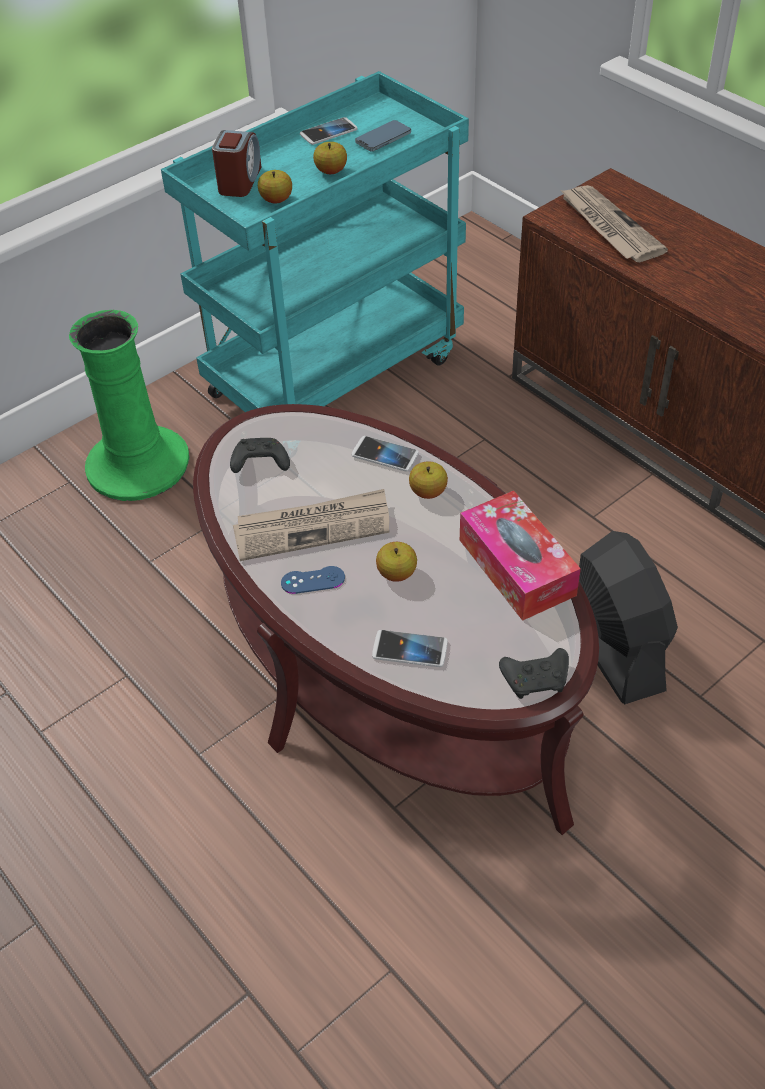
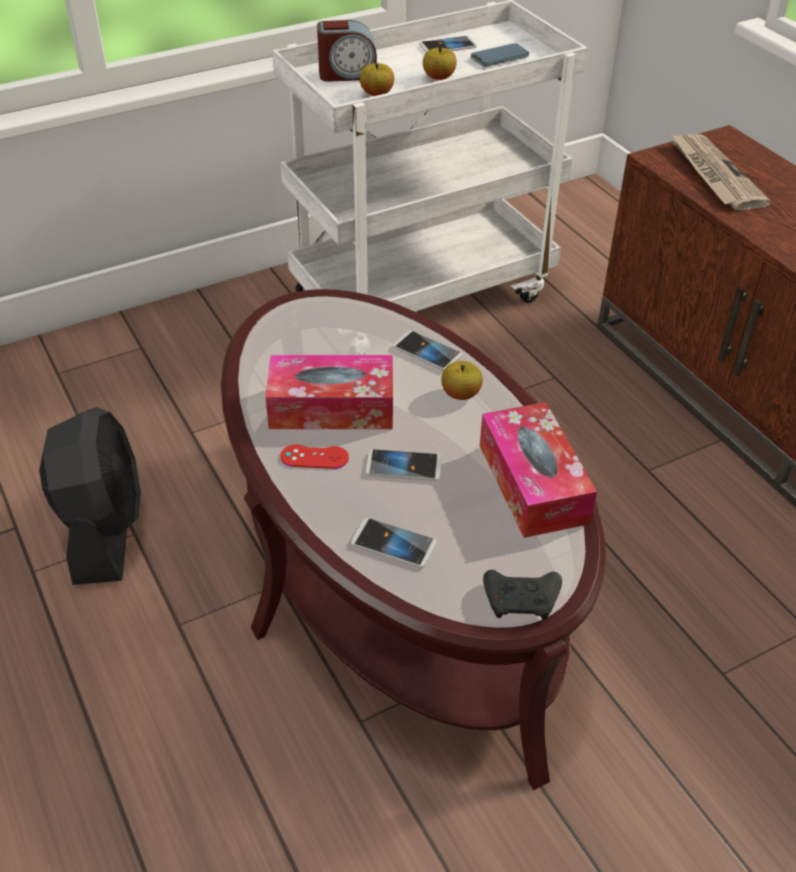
camera: 10 degrees right, 5 degrees down
green vase [69,310,190,501] -> none
turquoise cart [161,71,469,412] -> white cart [272,0,588,312]
alarm clock [212,130,261,197] -> alarm clock turned 60 degrees clockwise [317,20,377,82]
black game controller [230,438,290,473] -> none
newspaper [233,489,389,561] -> tissue box [265,355,393,429]
blue game controller [281,566,345,594] -> red game controller [280,444,349,469]
apple [376,542,417,582] -> phone [366,449,441,481]
black fan [579,531,678,704] -> black fan moved to [39,407,141,585]

